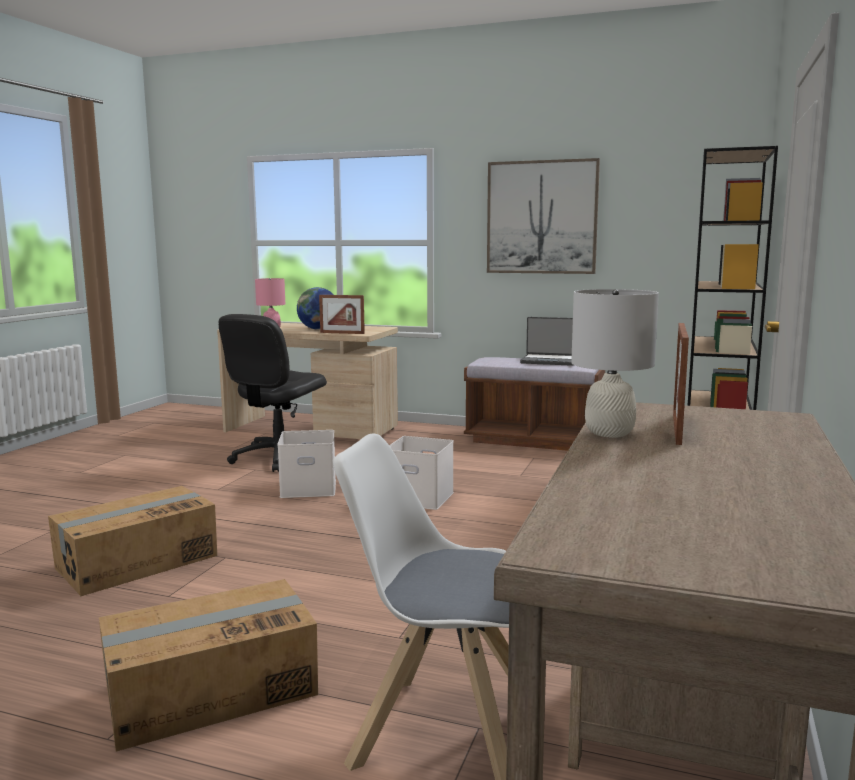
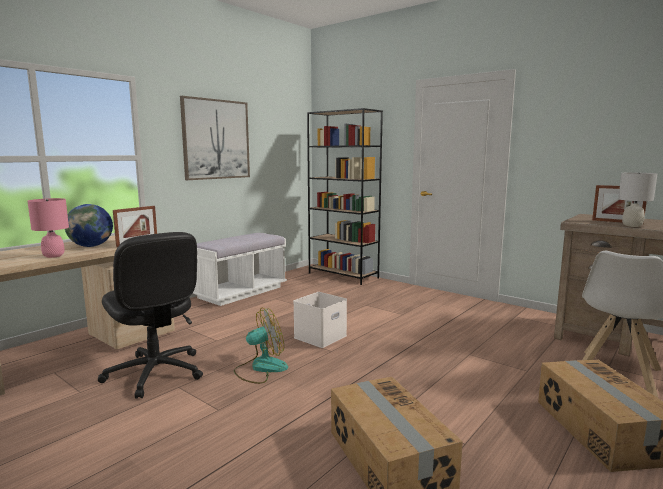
camera: 70 degrees left, 0 degrees up
white storage box [277,430,336,498] -> fan [234,308,288,384]
brown bench [464,357,605,451] -> white bench [193,233,287,306]
laptop [520,317,573,366] -> none

